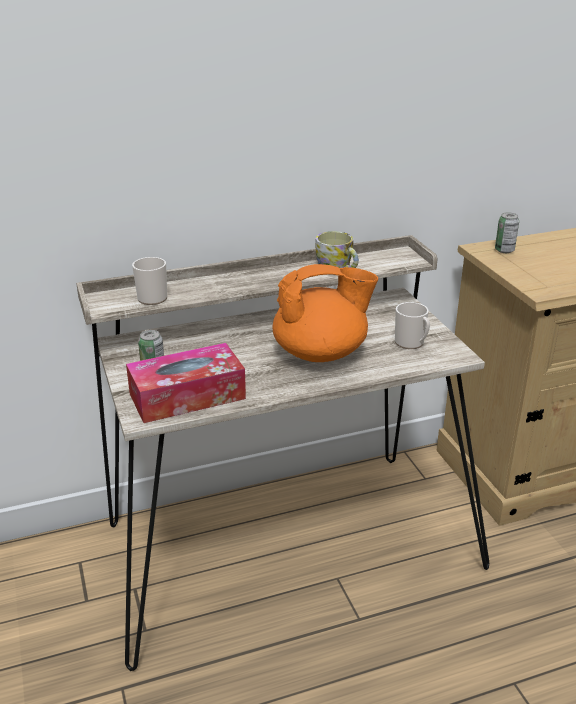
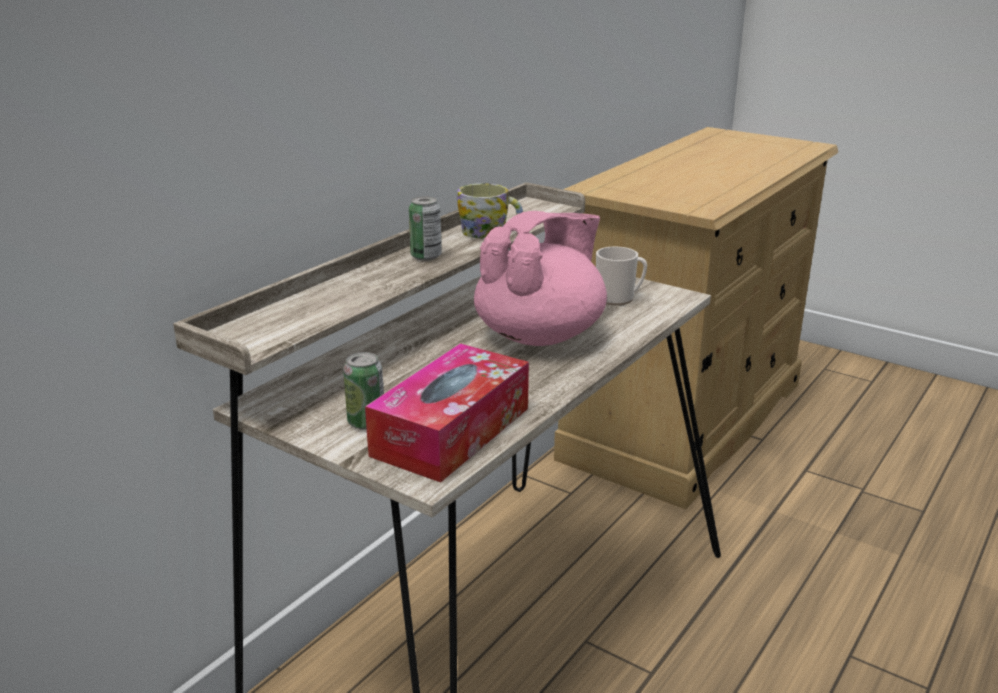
camera: 35 degrees left, 5 degrees down
mug [132,257,167,305] -> none
orange teapot [272,264,378,362] -> pink teapot [474,211,607,346]
can [495,212,519,253] -> can moved to [409,196,442,261]

